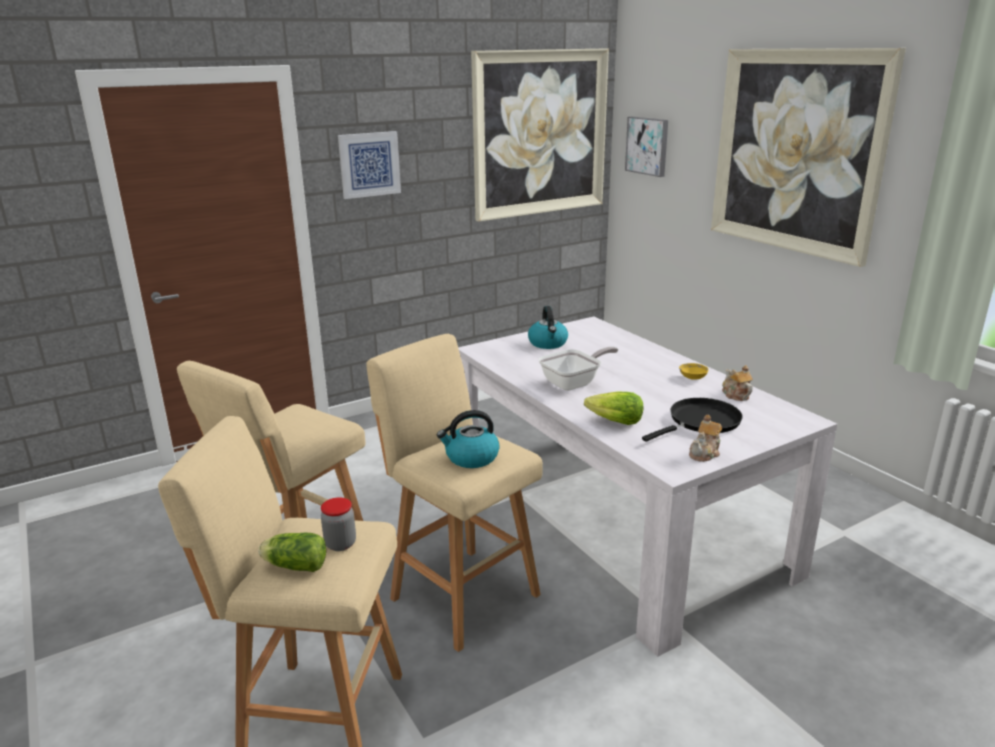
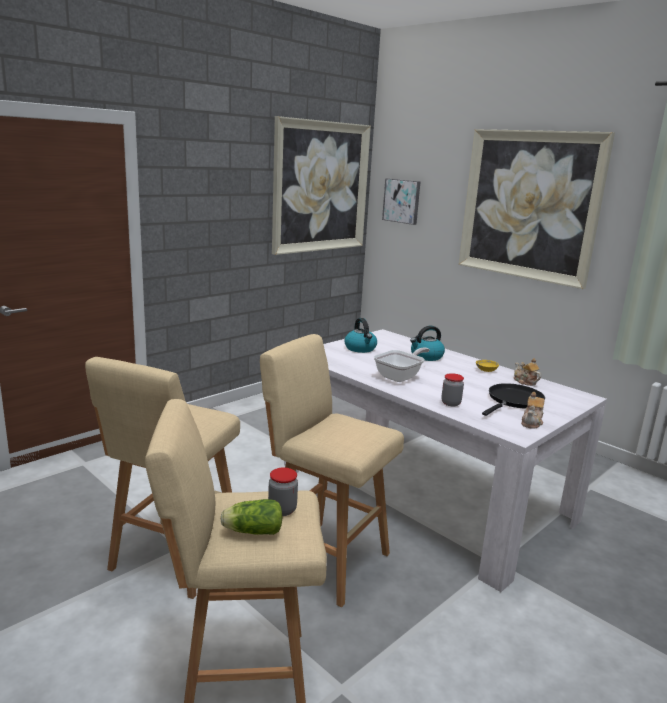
camera: 15 degrees left, 5 degrees down
picture [338,131,401,199] -> none
kettle [437,410,500,468] -> kettle moved to [410,326,445,361]
lettuce [584,391,644,425] -> jar [441,373,464,406]

